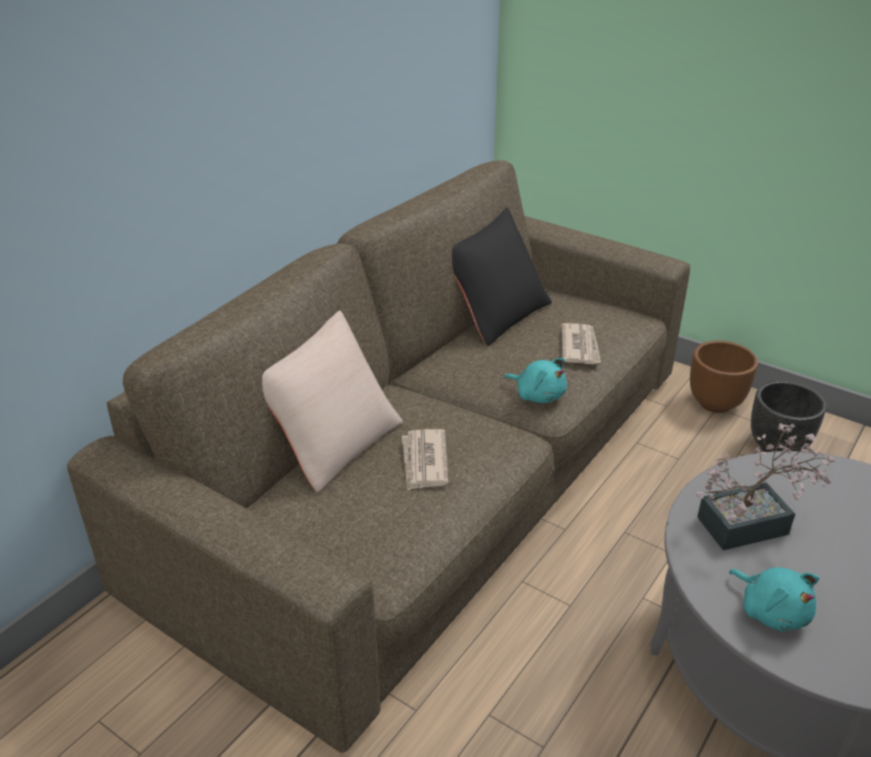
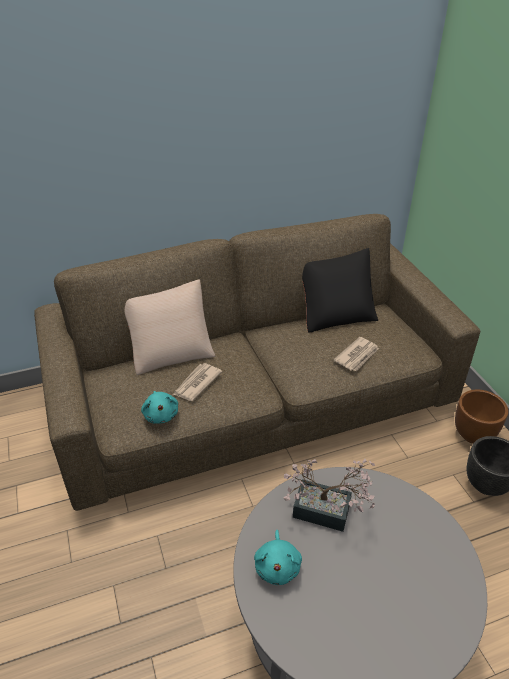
camera: 35 degrees right, 5 degrees up
turquoise plush toy [504,358,567,403] -> turquoise plush toy moved to [141,391,178,424]

